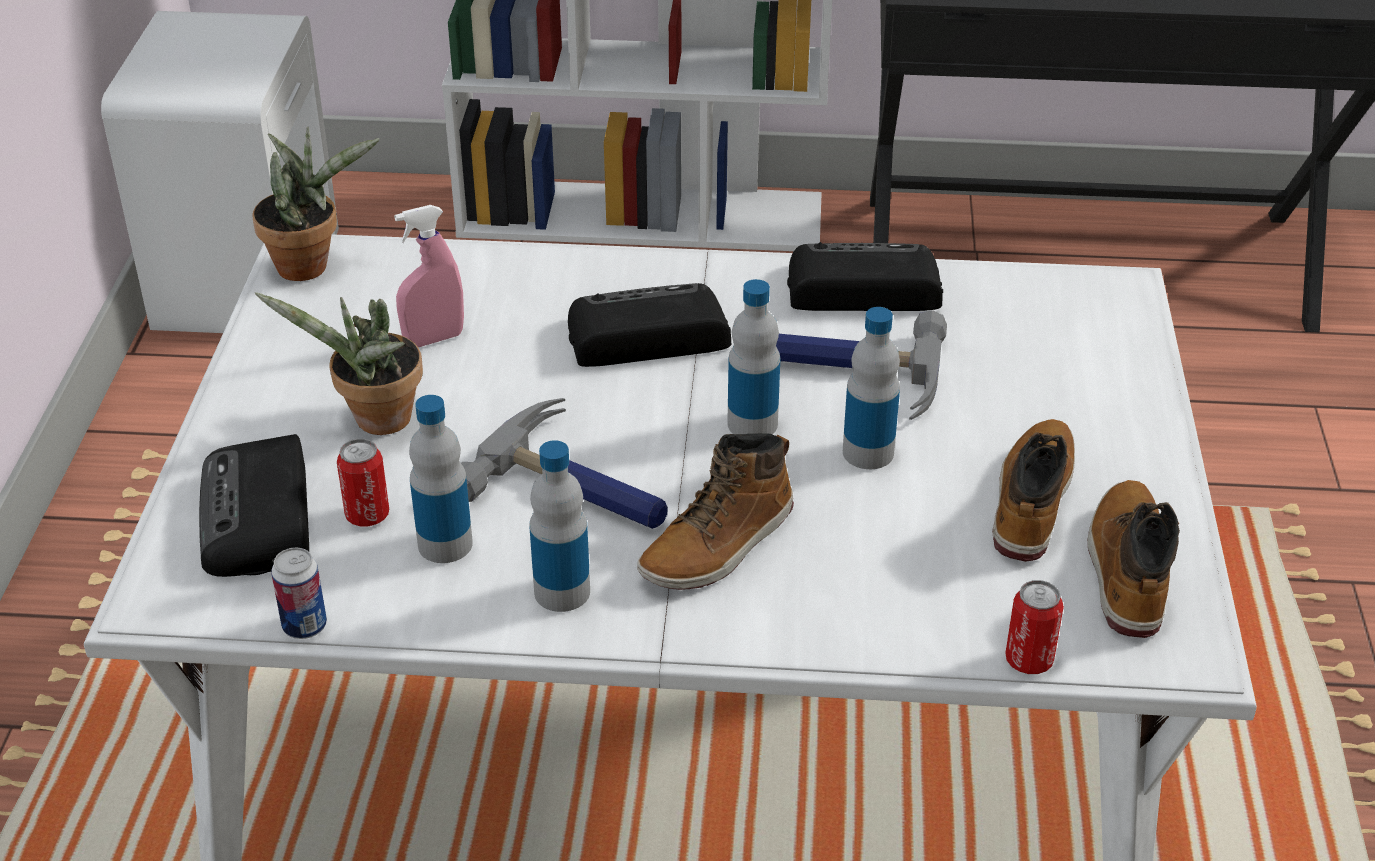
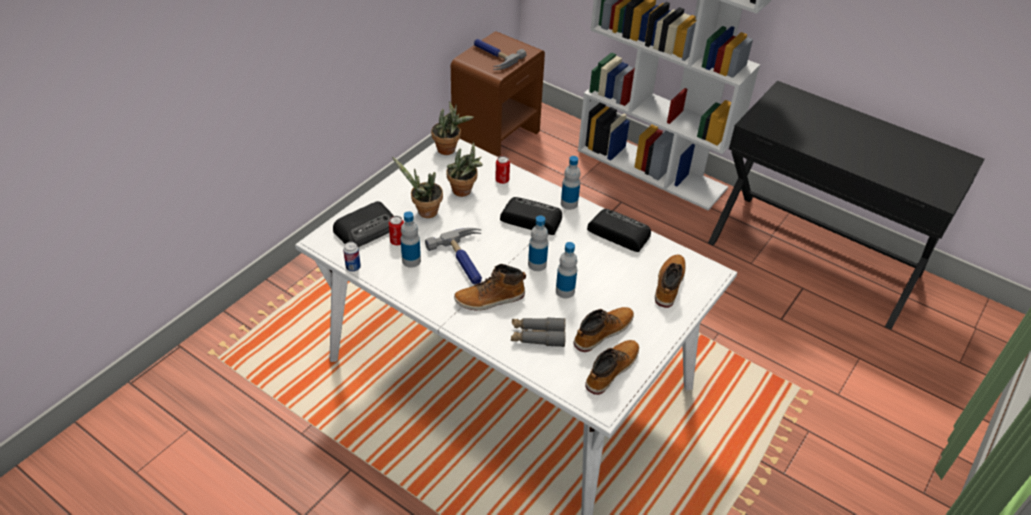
camera: 30 degrees right, 5 degrees up
white nightstand [101,11,339,333] -> brown nightstand [450,31,545,157]
radio [199,434,309,577] -> radio turned 150 degrees counterclockwise [333,201,394,247]
pink spray bottle [394,205,464,347] -> potted plant [446,142,483,197]
bottle [529,440,590,612] -> bottle moved to [561,156,580,210]
hammer [776,310,947,420] -> hammer moved to [474,39,527,70]
can [1005,580,1064,674] -> can moved to [495,156,510,184]
none -> grey binoculars [511,318,566,347]
none -> boot [655,254,686,308]

